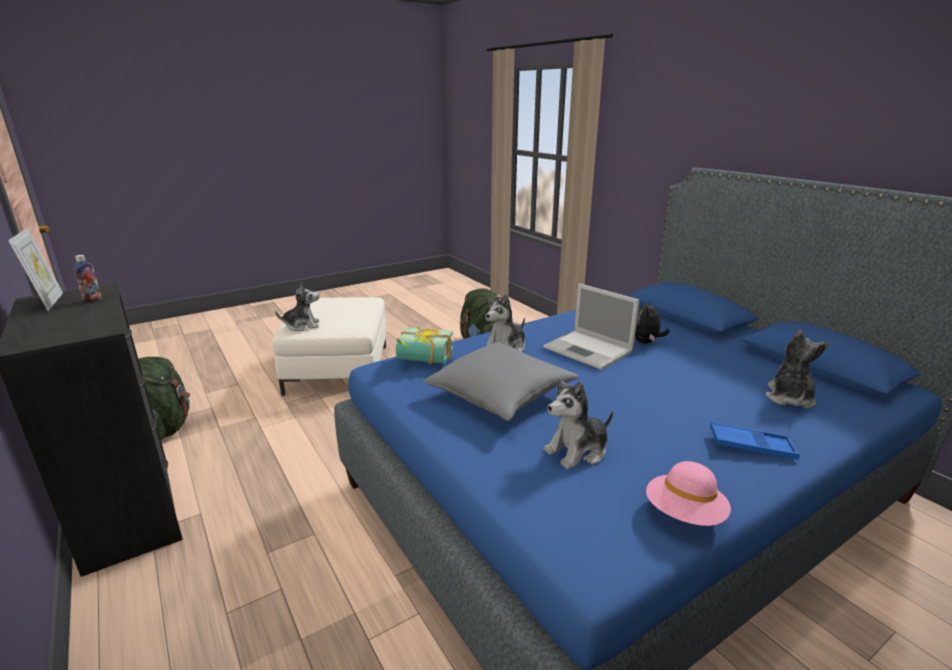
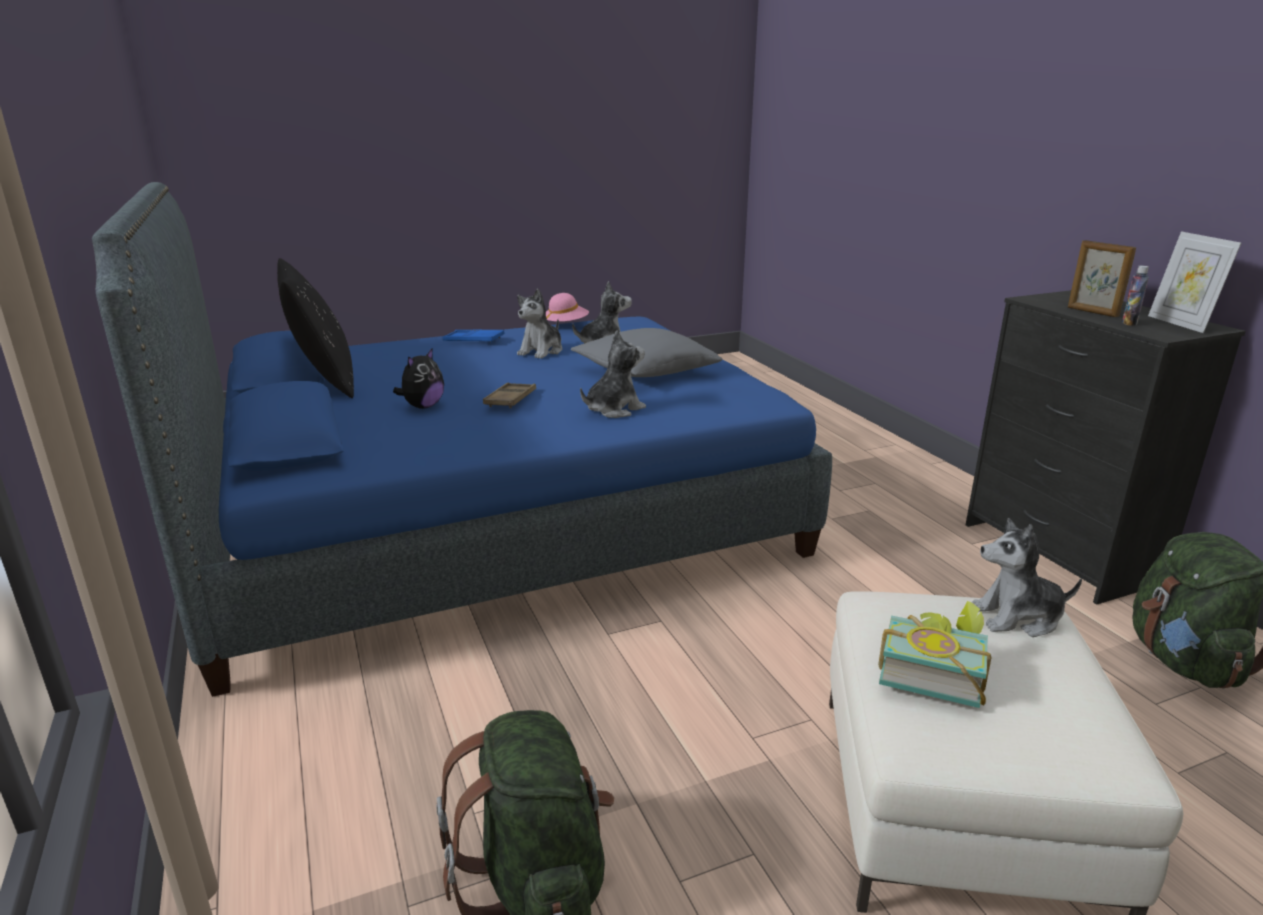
camera: 170 degrees left, 0 degrees up
book [396,326,453,364] -> book moved to [878,601,991,708]
laptop [543,283,640,370] -> brown tray [483,383,536,408]
plush toy [765,330,829,408] -> plush toy moved to [517,289,562,359]
none -> black pillow [277,258,354,398]
none -> picture frame [1068,240,1136,317]

